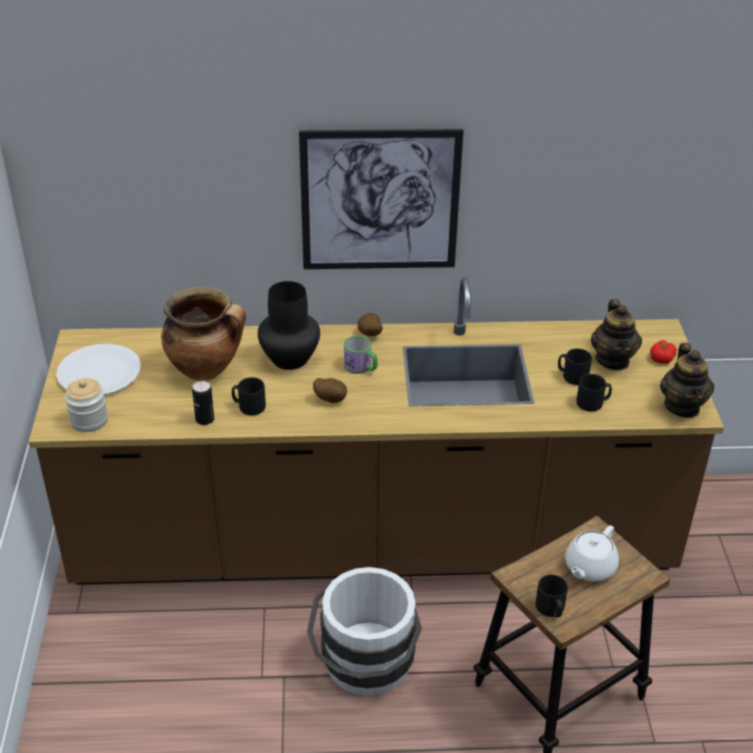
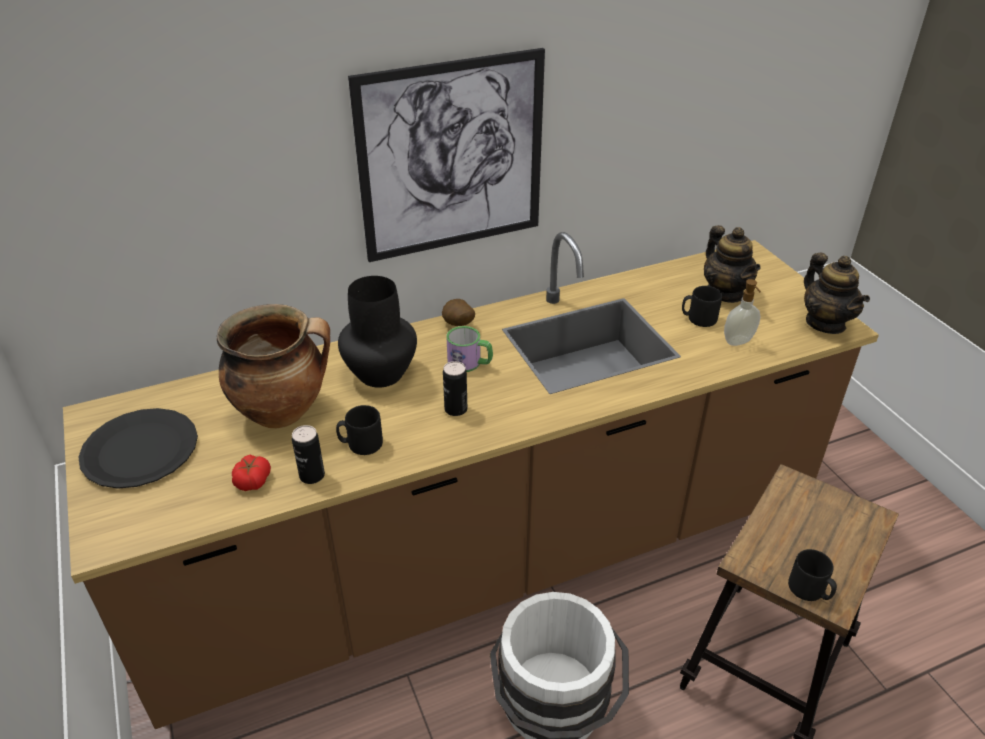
camera: 20 degrees left, 0 degrees up
white plate [56,344,141,395] -> black plate [79,408,198,489]
jar [65,378,108,432] -> none
potato [313,378,347,403] -> can [443,361,467,416]
white teapot [565,525,619,581] -> none
black mug [576,374,612,412] -> soap dispenser [724,279,761,346]
tomato [650,340,677,364] -> tomato moved to [232,455,271,491]

